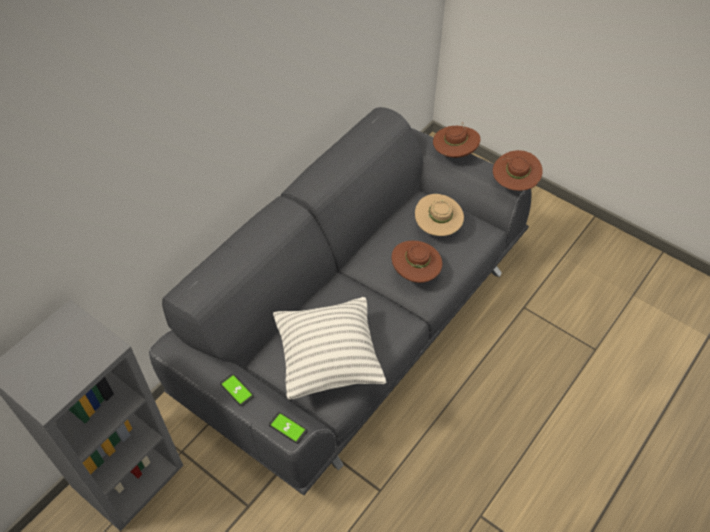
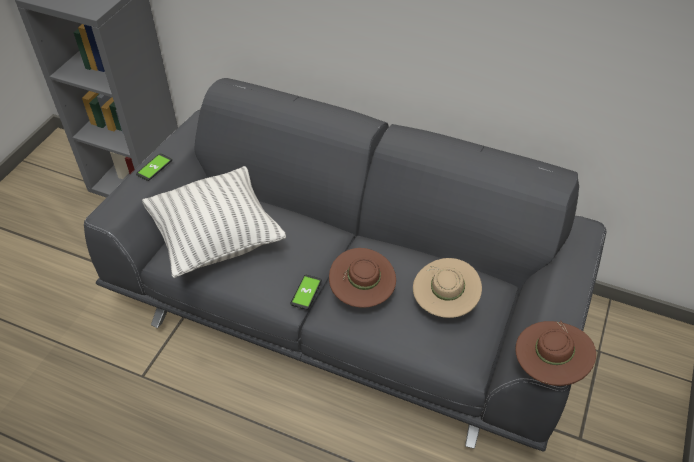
camera: 75 degrees right, 5 degrees down
phone [269,412,308,444] -> phone moved to [290,275,322,310]
brown hat [433,122,480,158] -> none

